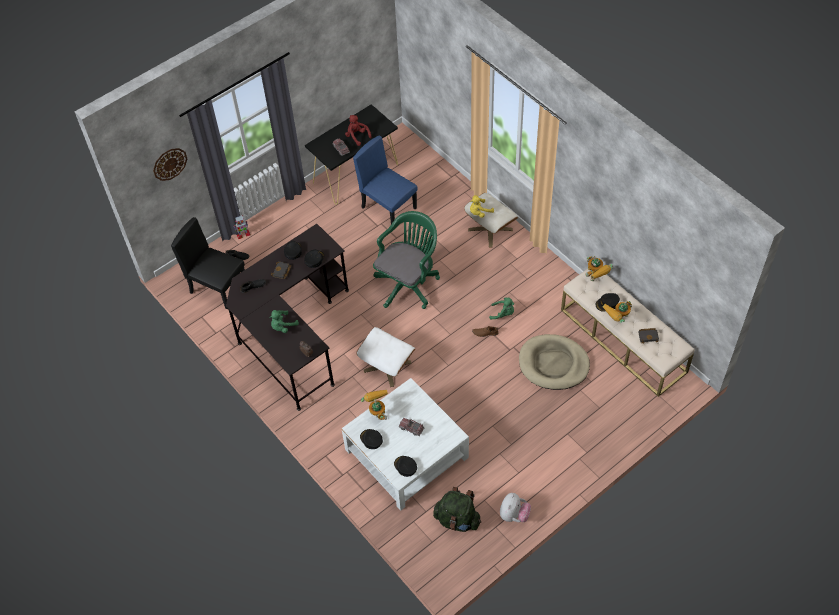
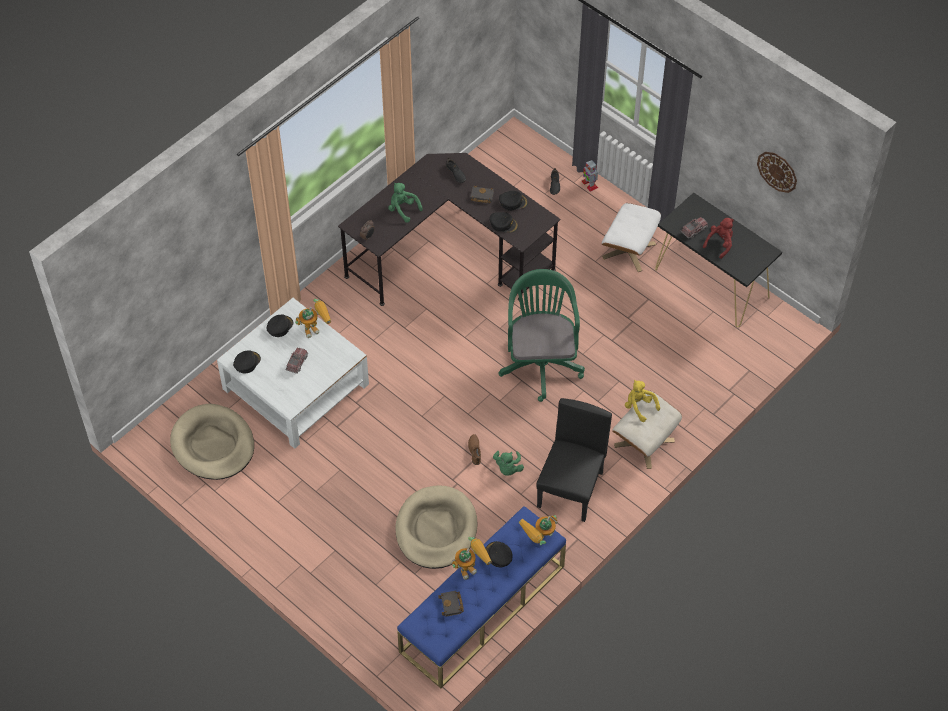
camera: 80 degrees right, 0 degrees up
wall clock [153,148,187,181] -> wall clock moved to [757,152,797,193]
black chair [171,217,245,309] -> black chair moved to [537,398,612,522]
blue chair [353,135,418,224] -> none
white ottoman [357,327,415,387] -> white ottoman moved to [602,203,661,272]
green office chair [373,211,440,309] -> green office chair turned 120 degrees counterclockwise [498,269,585,402]
green backpack [433,487,481,532] -> beige dog bed [170,404,254,480]
plush toy [500,493,531,522] -> none
beige bench [561,268,695,397] -> blue bench [397,506,566,688]
toy robot [603,301,632,323] -> toy robot turned 105 degrees clockwise [452,537,492,580]

